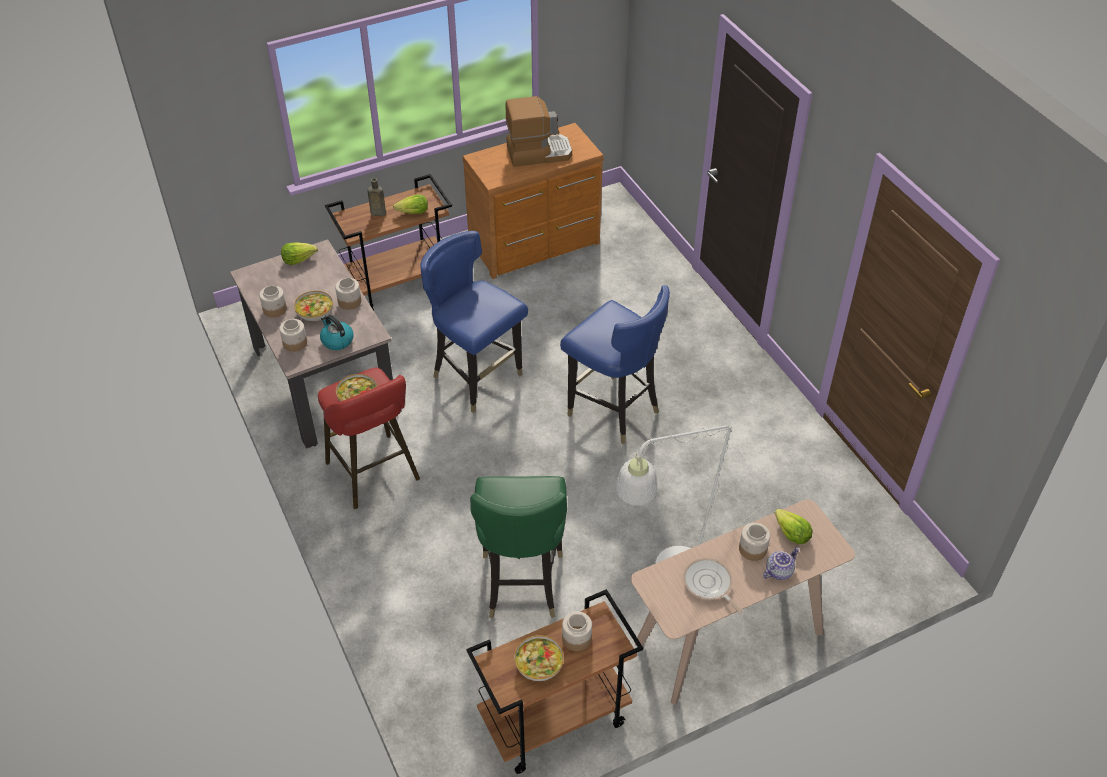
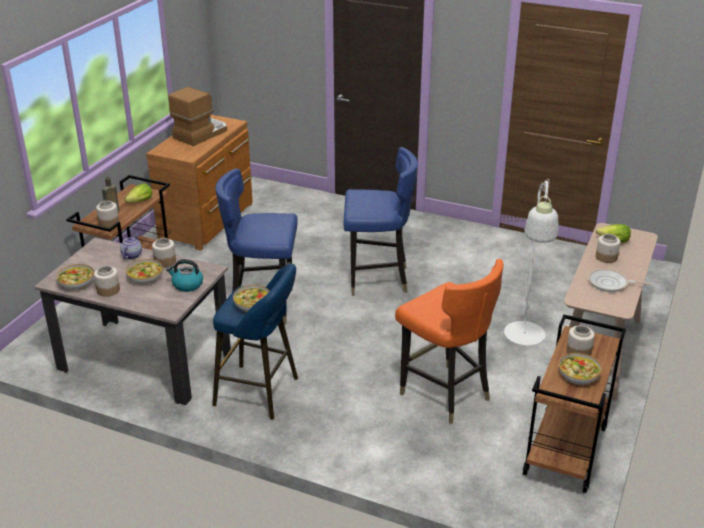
camera: 40 degrees left, 15 degrees down
jar [280,319,307,352] -> jar moved to [96,201,119,228]
lettuce [281,242,318,265] -> none
red stool [318,368,420,509] -> blue stool [212,264,298,420]
green chair [470,476,567,618] -> orange chair [395,259,504,424]
teapot [763,547,800,580] -> teapot moved to [120,234,142,259]
none -> bowl [56,264,94,290]

